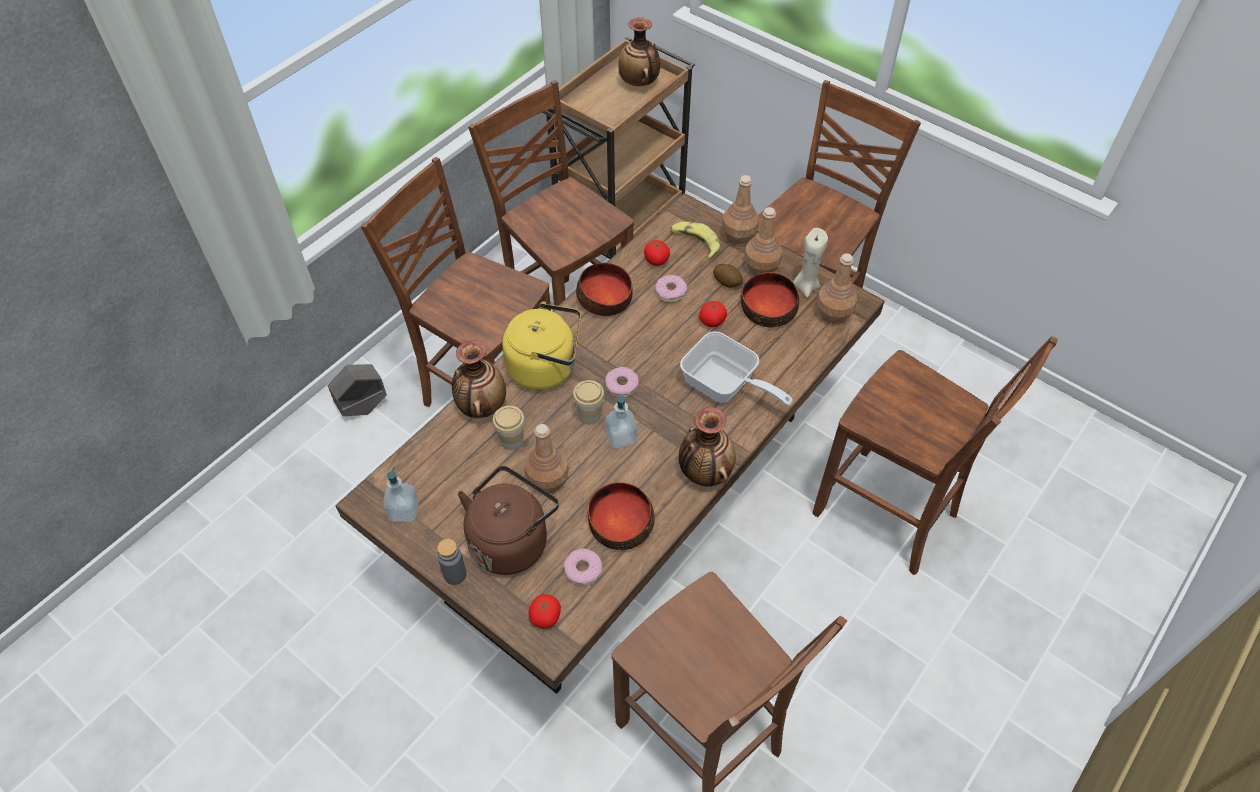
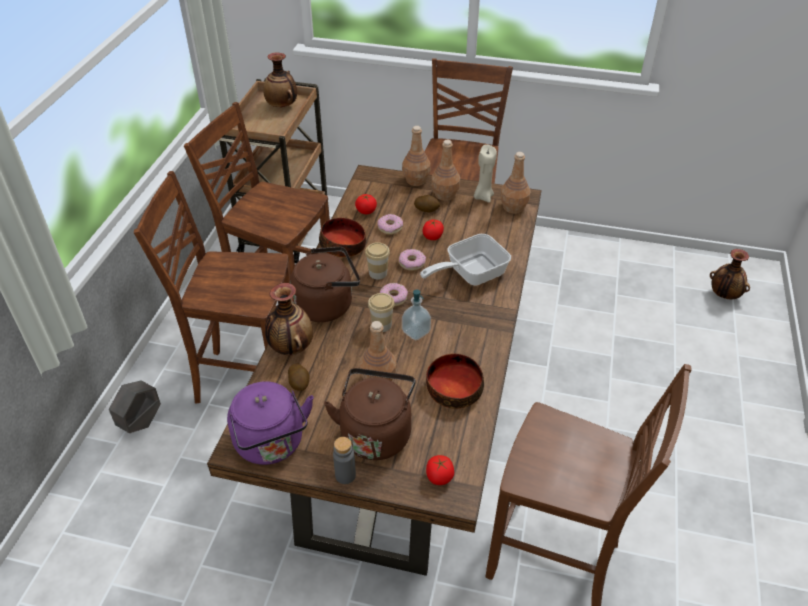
camera: 25 degrees left, 10 degrees down
soap dispenser [383,467,419,522] -> purple kettle [227,381,314,465]
cup [493,406,525,450] -> cup moved to [365,242,390,280]
yellow kettle [502,301,581,390] -> brown kettle [290,246,360,322]
donut [563,548,603,586] -> donut moved to [399,249,426,271]
banana [670,222,720,259] -> none
vase [679,407,736,487] -> vase moved to [710,249,750,299]
frying pan [680,331,793,406] -> frying pan turned 135 degrees clockwise [420,234,511,285]
bowl [741,272,799,327] -> none
brown chair [812,336,1058,575] -> none
none -> potato [288,364,310,391]

